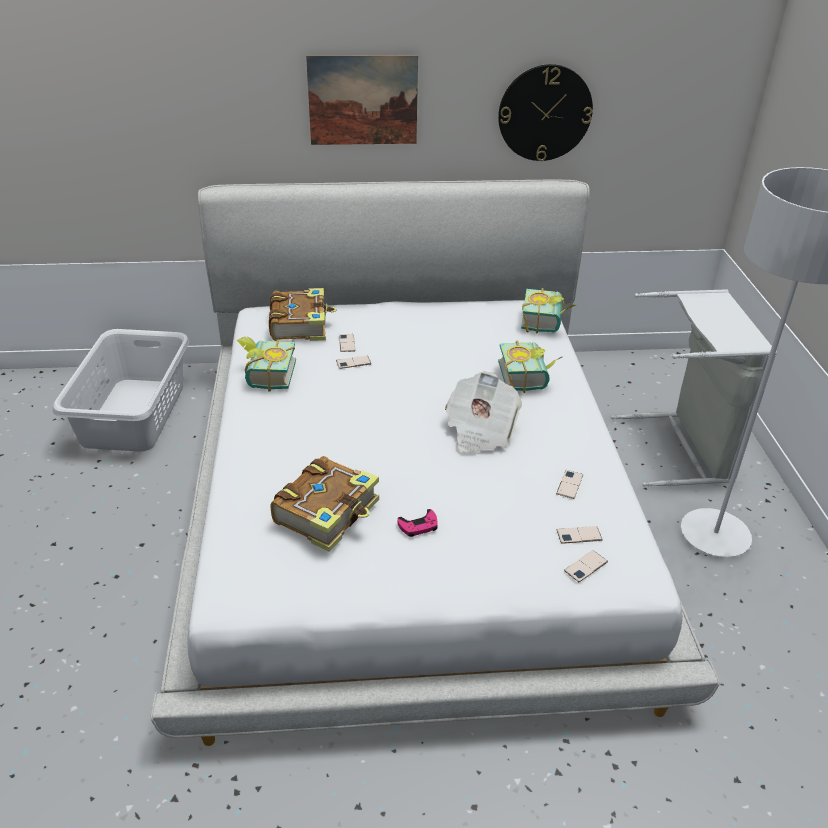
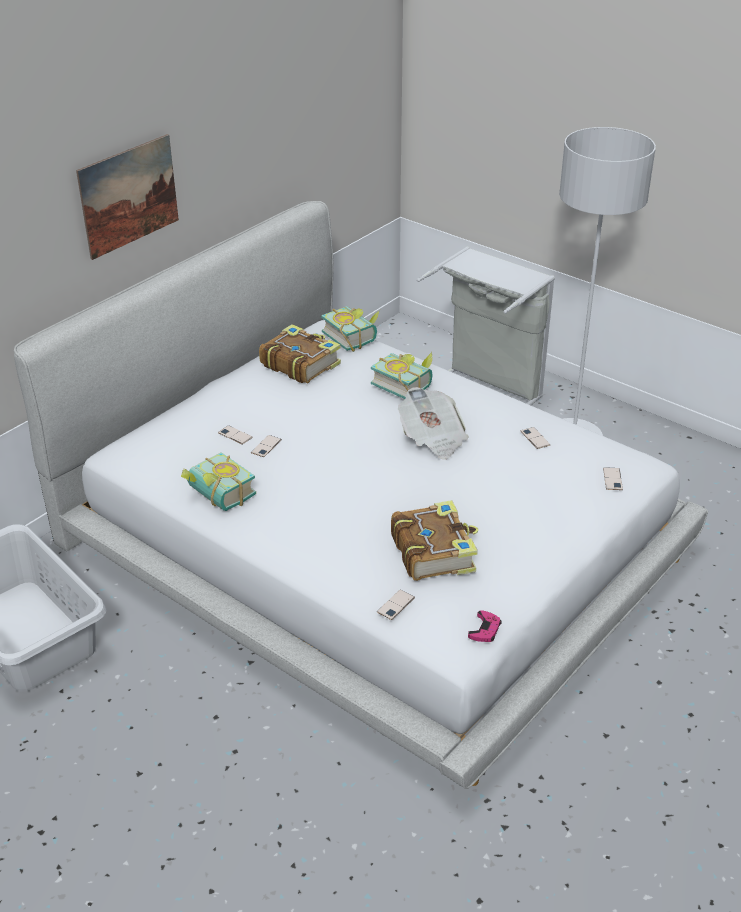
camera: 45 degrees left, 0 degrees up
book [269,288,337,341] -> book moved to [259,324,341,383]
pink game controller [398,509,438,537] -> pink game controller moved to [468,610,502,642]
wall clock [498,64,593,161] -> none
phone [557,526,603,544] -> phone moved to [377,589,415,620]

